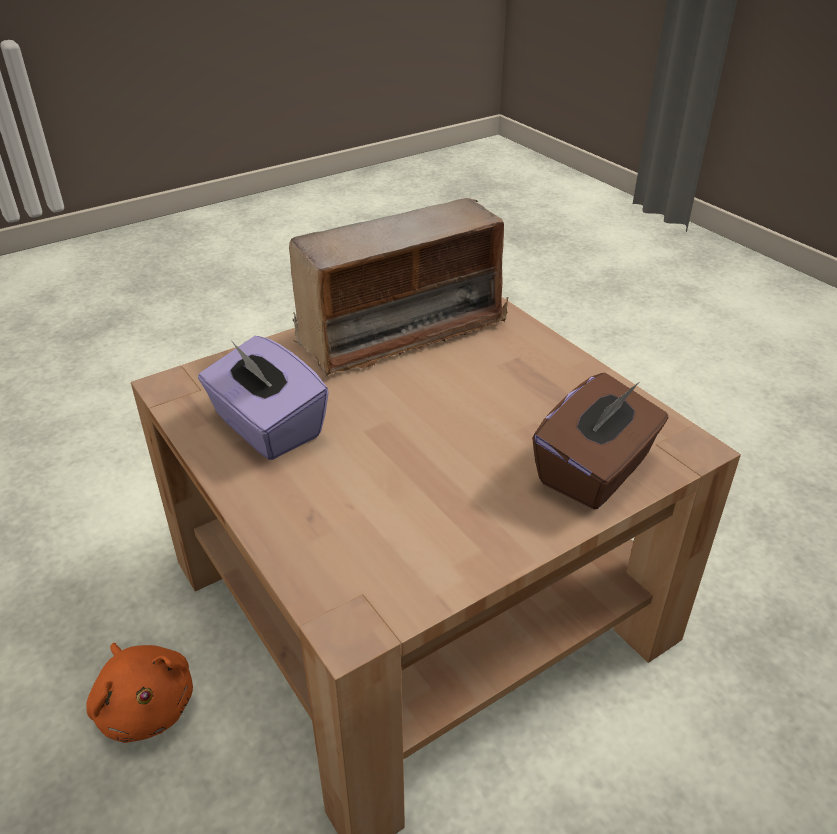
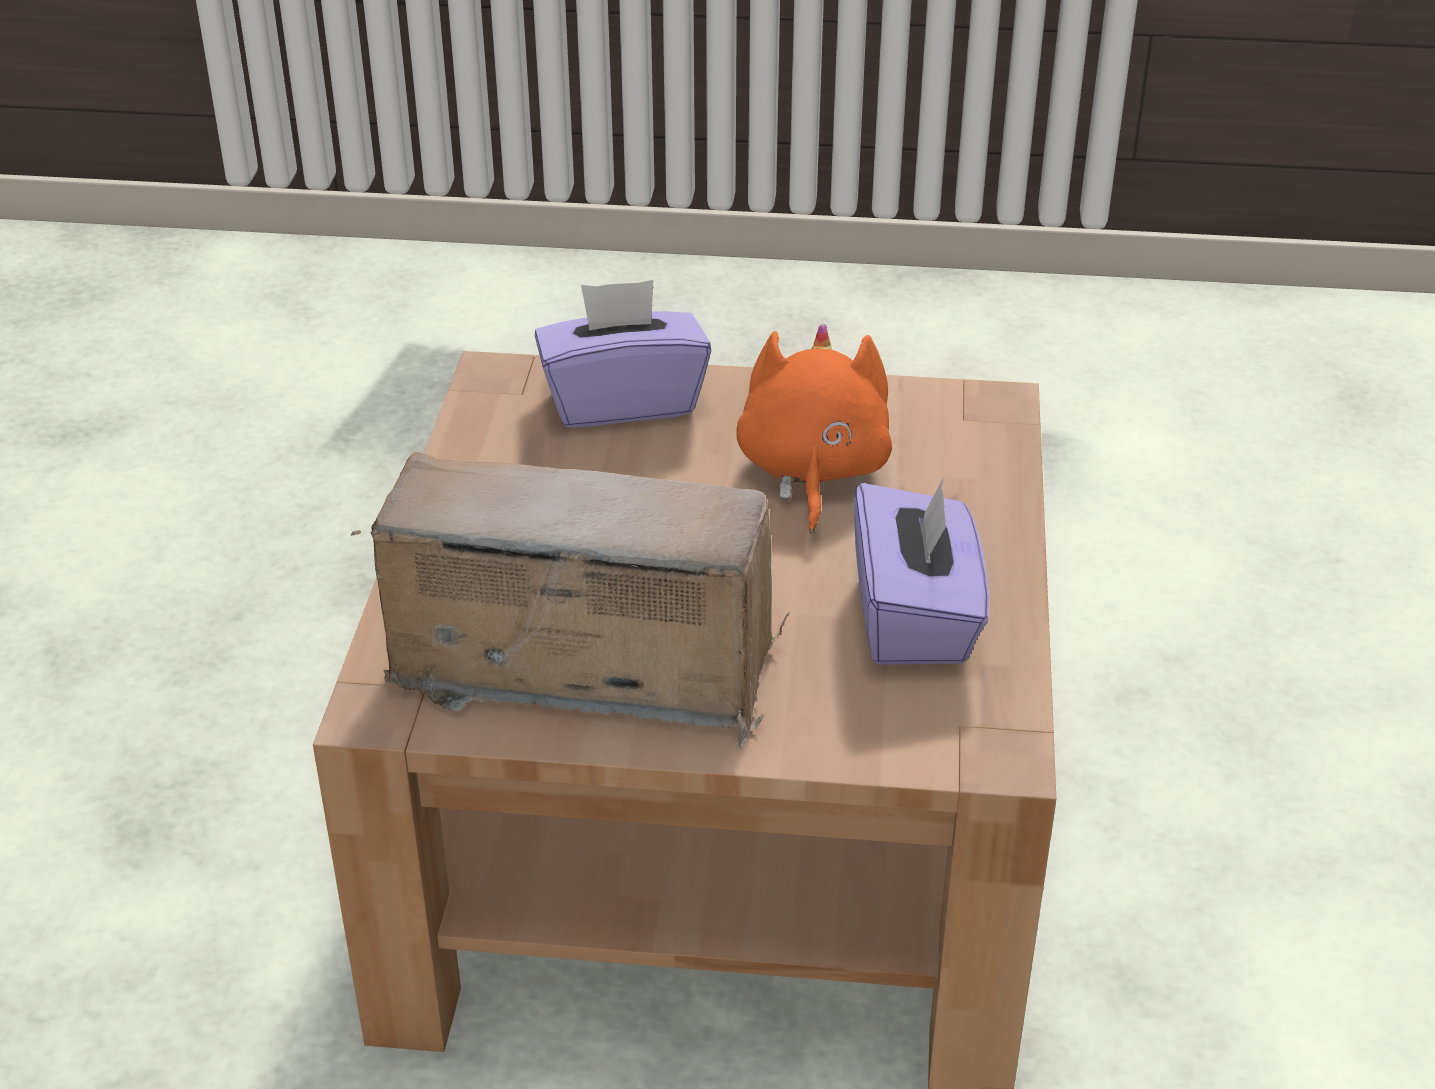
camera: 140 degrees left, 0 degrees up
orange plush toy [86,643,193,743] -> orange plush toy moved to [736,323,892,535]
brown tissue box [532,373,668,509] -> purple tissue box [535,280,711,427]

